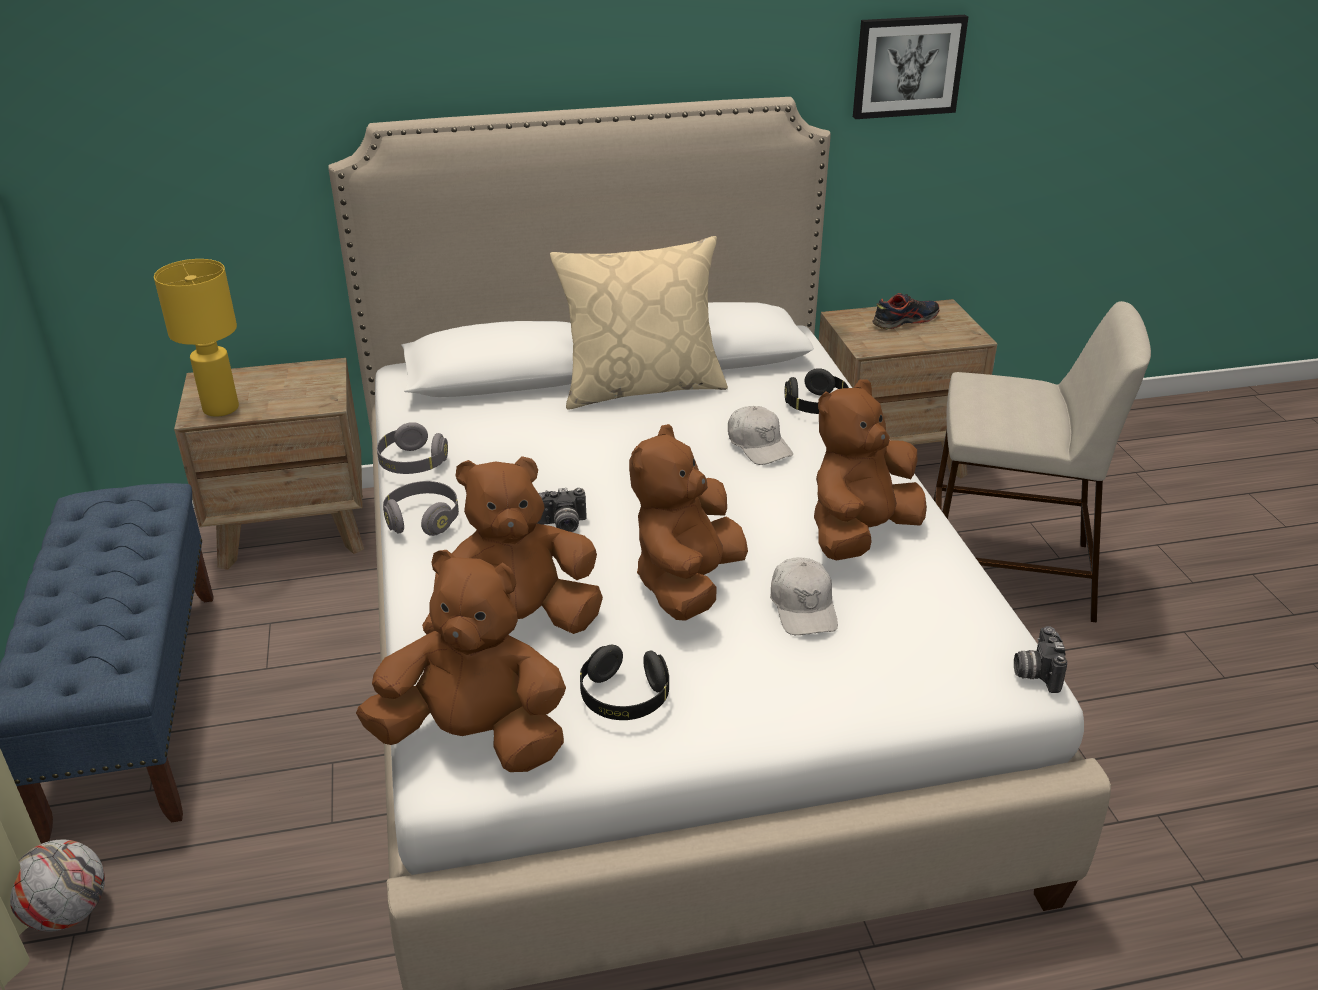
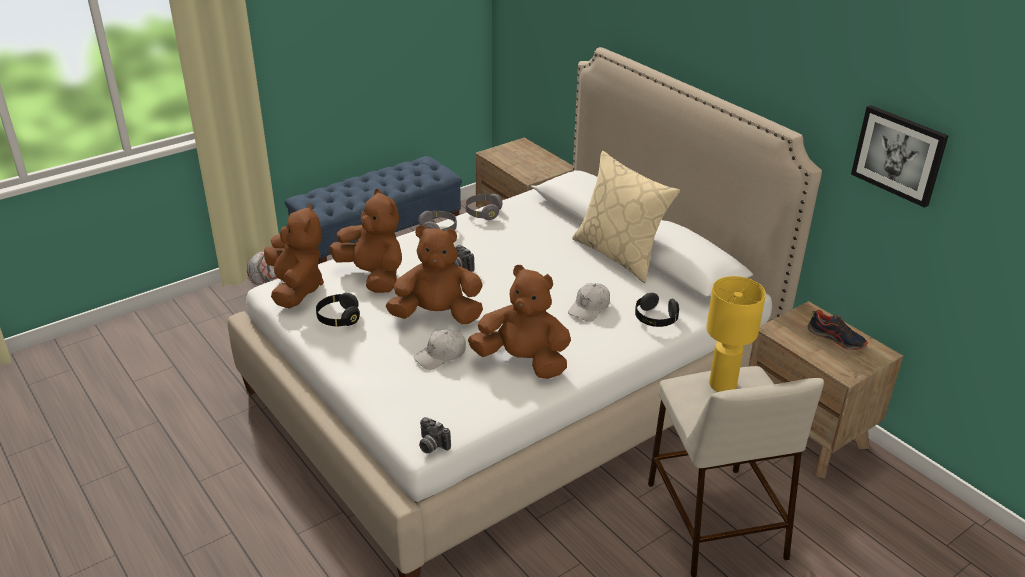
camera: 65 degrees right, 0 degrees up
yellow table lamp [154,259,239,417] -> yellow table lamp moved to [706,276,766,392]
camera [1014,626,1067,693] -> camera turned 120 degrees counterclockwise [419,417,451,453]

